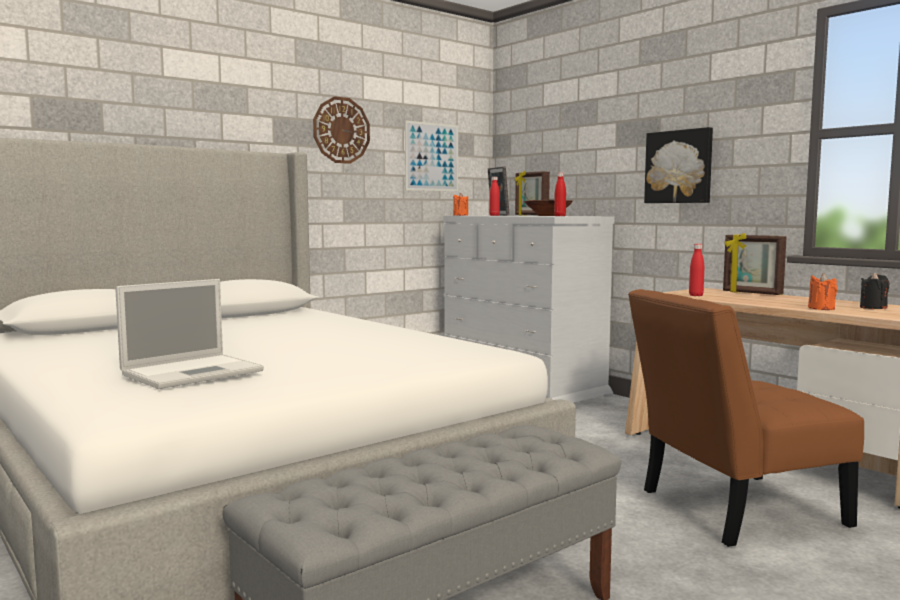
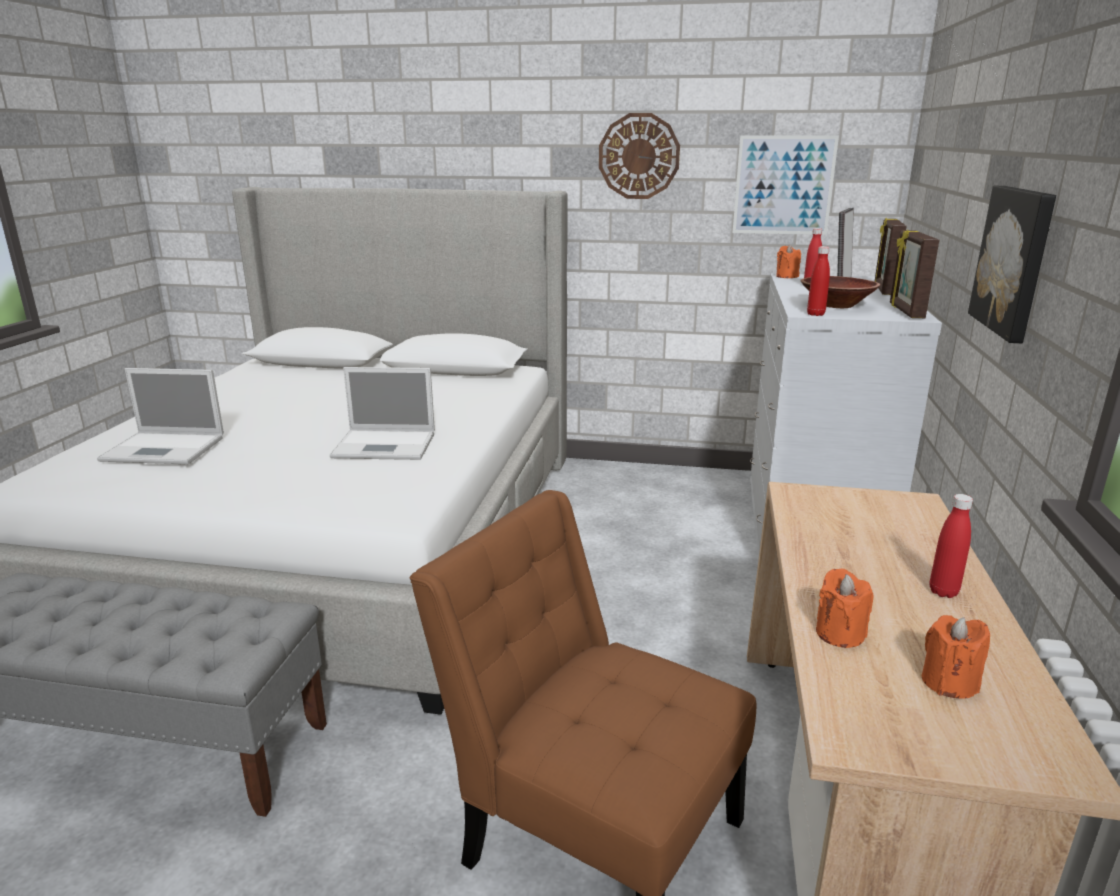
camera: 50 degrees right, 15 degrees up
red bottle [689,244,704,296] -> red bottle moved to [929,494,973,598]
picture frame [723,233,787,295] -> picture frame moved to [890,230,939,318]
black candle [860,272,890,309] -> orange candle [922,615,990,699]
none -> laptop [330,367,435,460]

